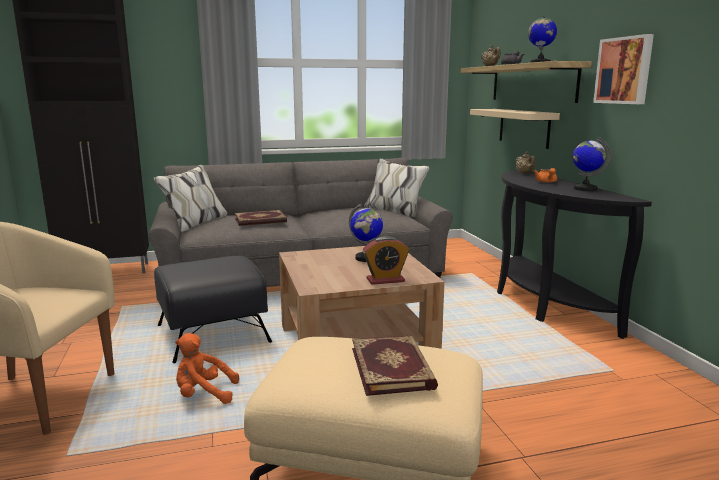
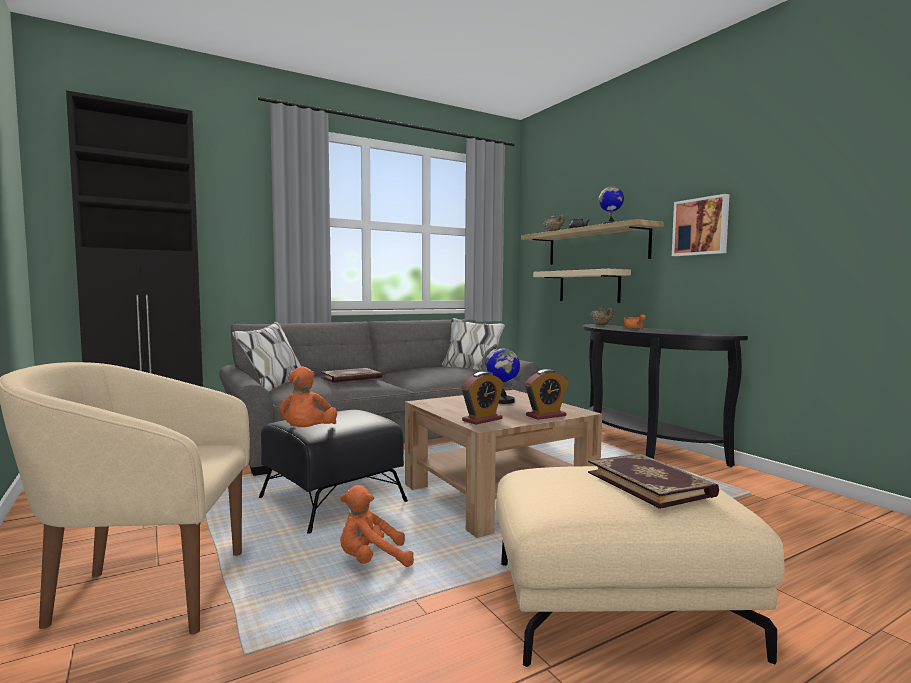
camera: 15 degrees left, 10 degrees down
globe [573,137,611,191] -> none
none -> orange plush toy [279,367,337,427]
none -> alarm clock [461,372,504,425]

